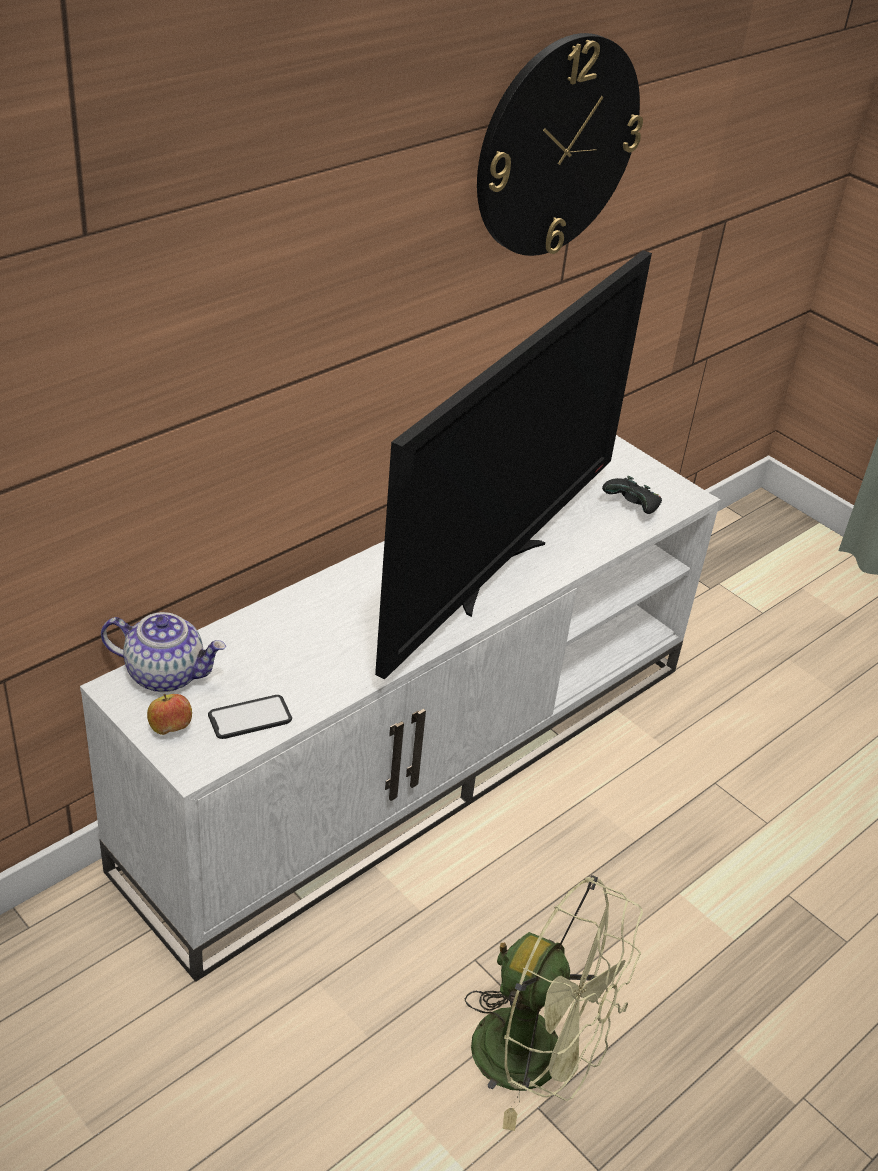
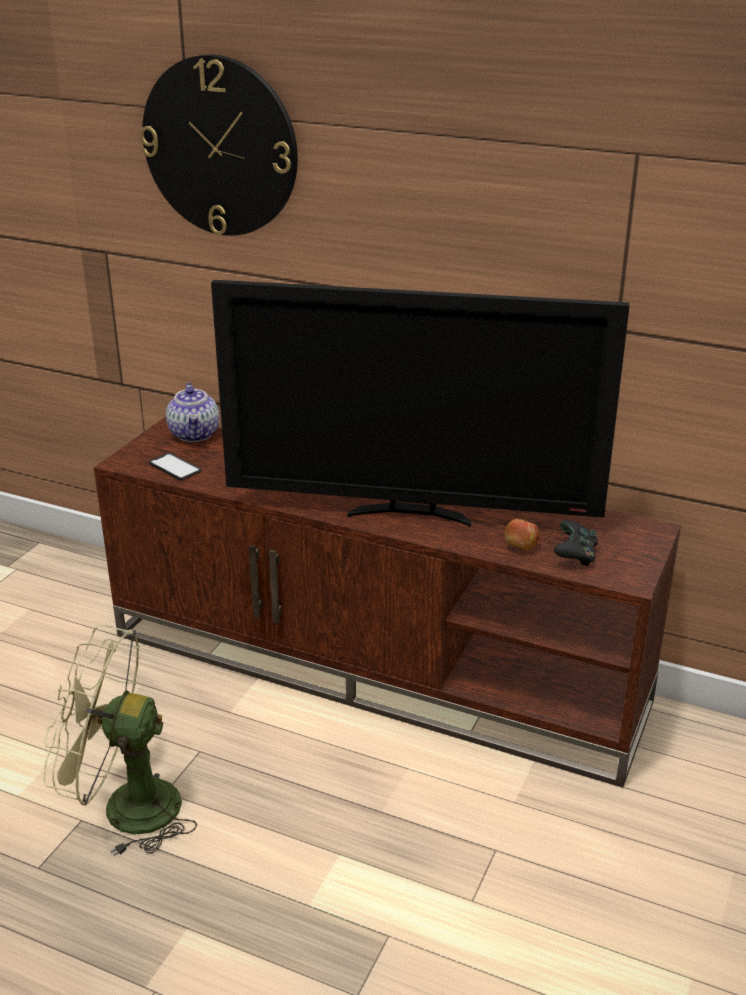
camera: 70 degrees right, 10 degrees down
white tv stand [80,435,720,982] -> brown tv stand [94,417,681,788]
apple [147,694,192,735] -> apple moved to [505,518,540,550]
green fan [465,875,643,1131] -> green fan turned 90 degrees clockwise [44,625,197,856]
wall clock [477,33,643,256] -> wall clock moved to [140,54,298,236]

